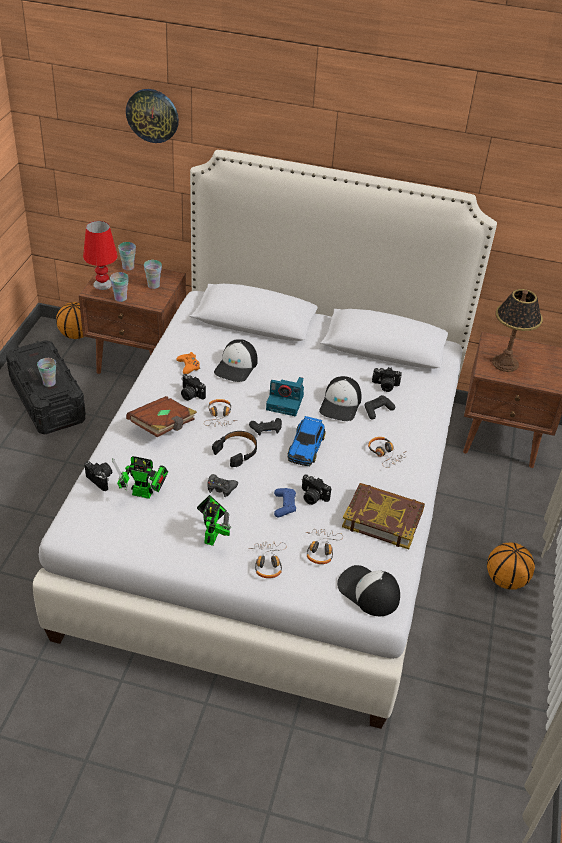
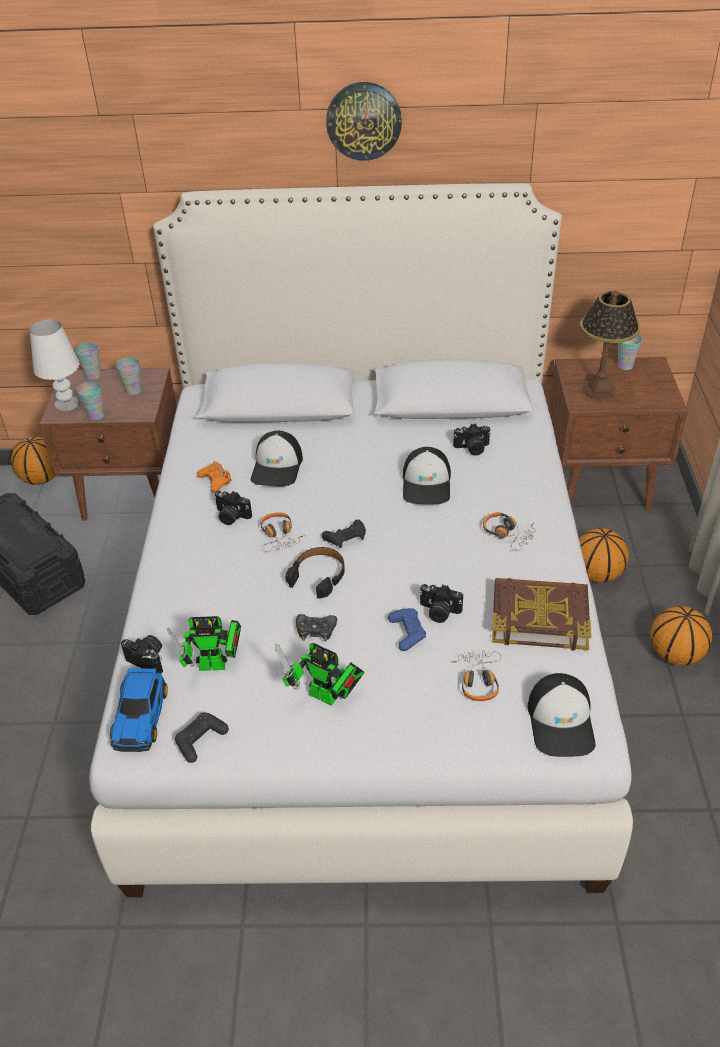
camera: 10 degrees left, 0 degrees up
cup [37,358,56,387] -> cup moved to [617,335,642,370]
red table lamp [83,221,118,290] -> white table lamp [30,320,80,411]
wall clock [126,89,179,143] -> wall clock moved to [326,82,402,161]
brown book [126,396,197,437] -> none
toy robot [197,495,231,546] -> toy robot turned 120 degrees clockwise [275,643,364,706]
headphones [249,541,287,578] -> none
camera [266,377,304,416] -> none
toy car [287,416,326,466] -> toy car moved to [110,668,168,752]
cap [337,565,400,616] -> cap turned 120 degrees counterclockwise [527,673,596,757]
black game controller [365,395,395,420] -> black game controller moved to [175,712,229,763]
none -> basketball [579,528,629,583]

